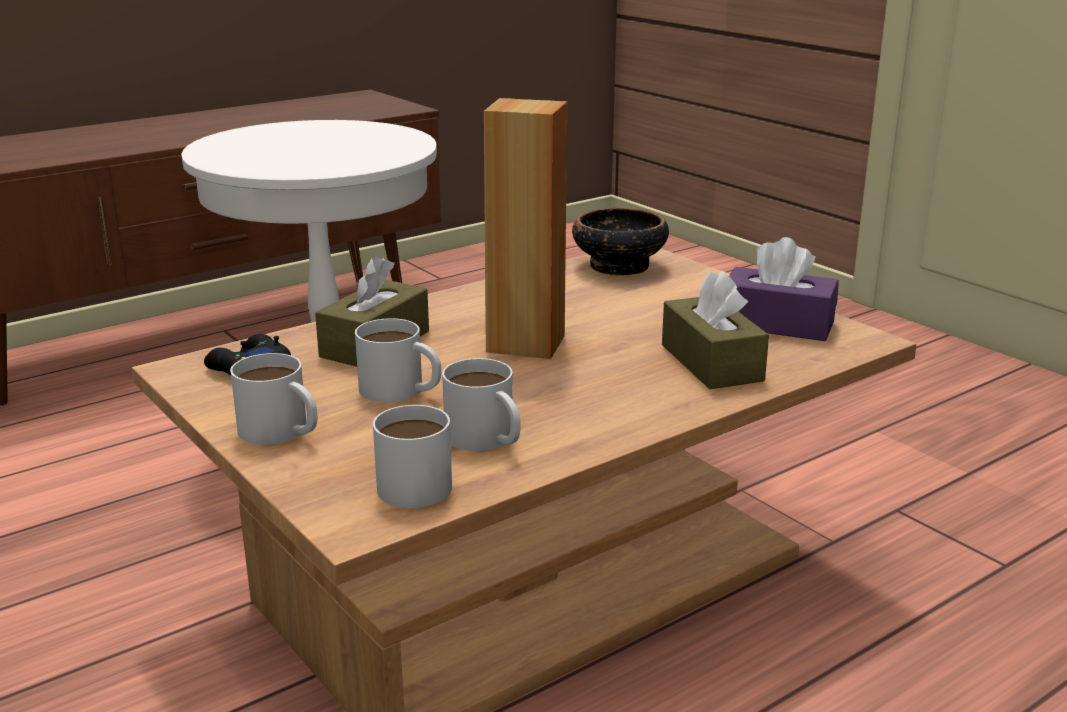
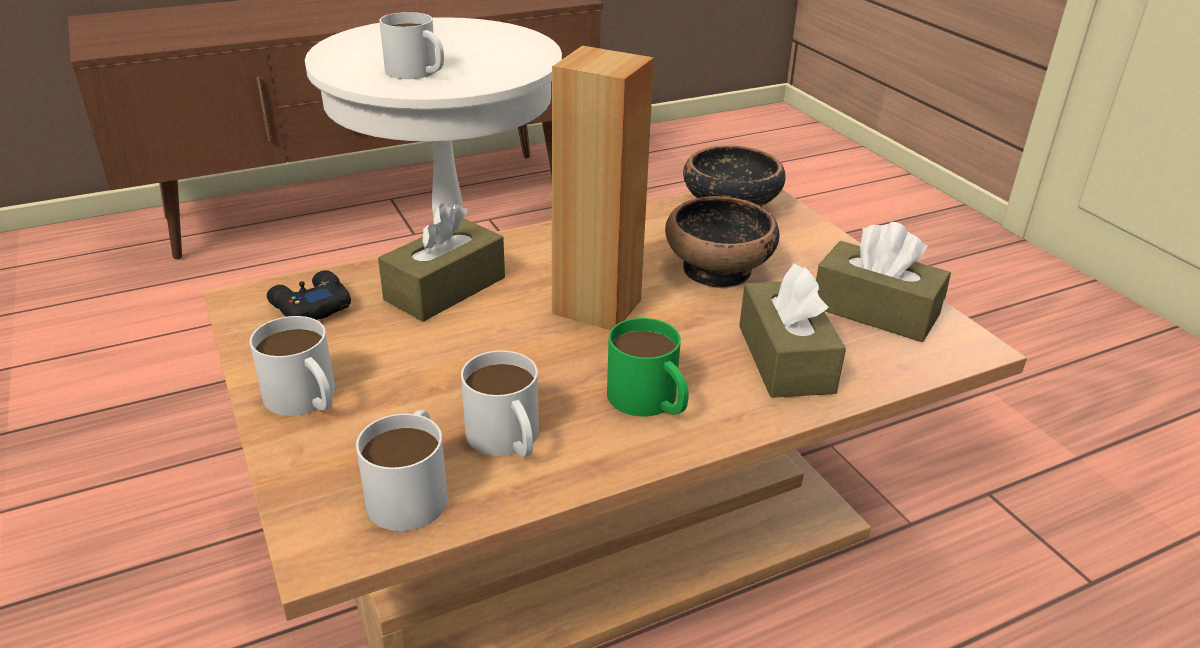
camera: 10 degrees right, 10 degrees up
white mug [355,318,441,402] -> white mug moved to [379,12,444,79]
purple tissue box [729,237,839,341] -> brown tissue box [816,222,951,342]
none -> green mug [607,318,689,417]
none -> bowl [665,196,779,289]

